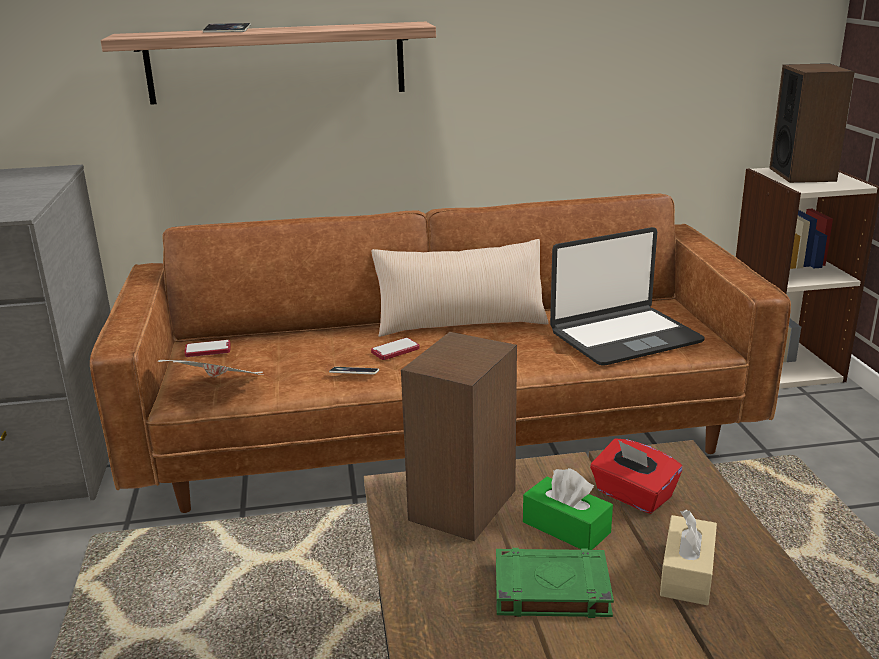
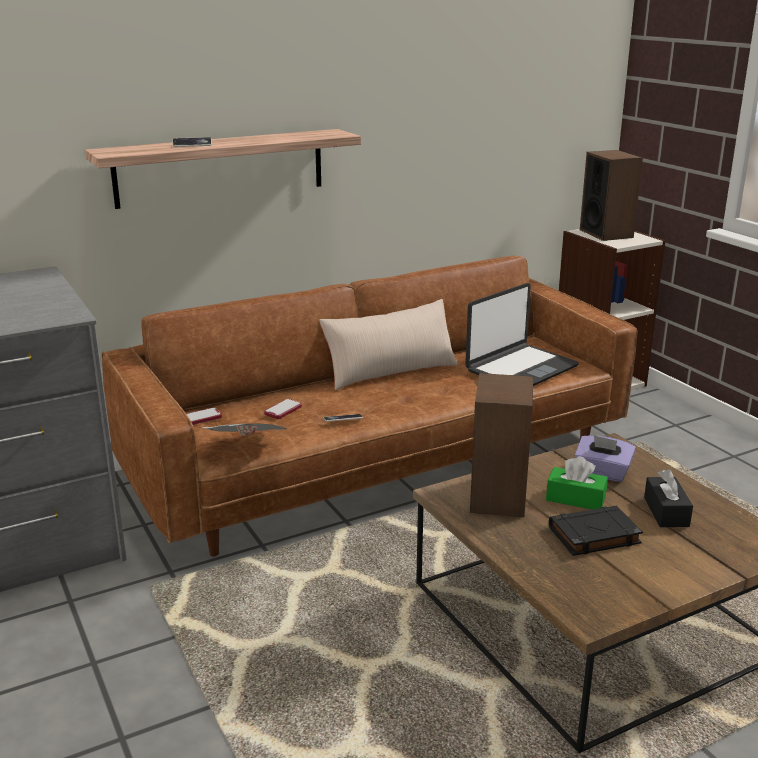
camera: 20 degrees left, 0 degrees up
phone [371,338,420,360] -> phone moved to [264,399,302,419]
green book [496,548,614,618] -> black book [549,506,643,556]
red tissue box [590,438,683,514] -> purple tissue box [575,435,636,482]
beige tissue box [660,510,717,605] -> black tissue box [644,469,693,527]

